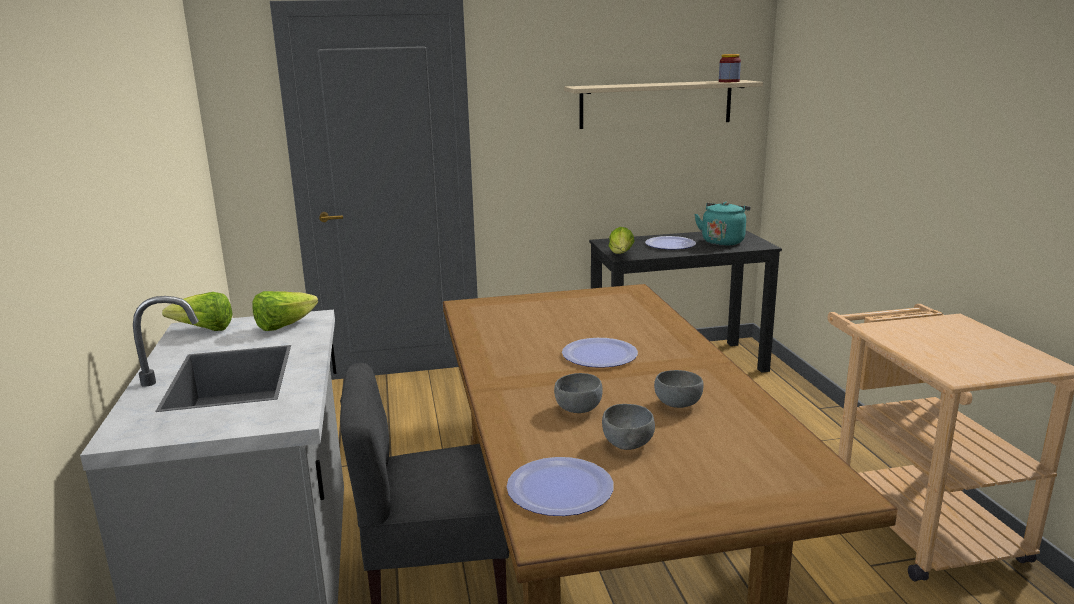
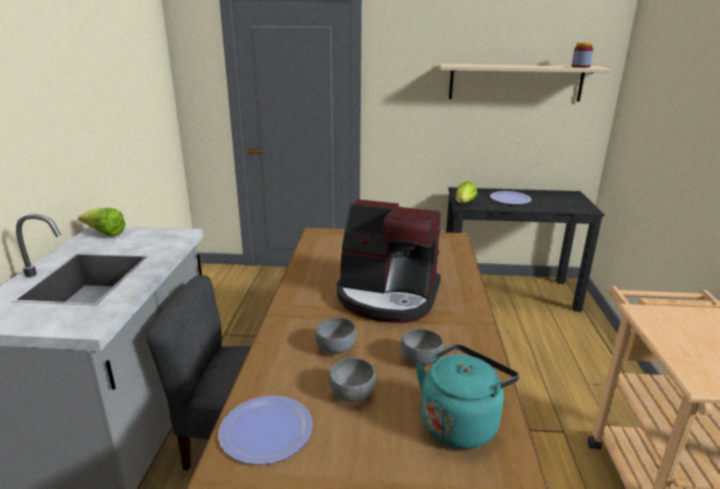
camera: 15 degrees right, 5 degrees up
lettuce [252,291,318,331] -> none
plate [562,338,638,368] -> coffee machine [337,199,441,323]
turquoise kettle [694,202,751,246] -> turquoise kettle moved to [416,344,519,449]

